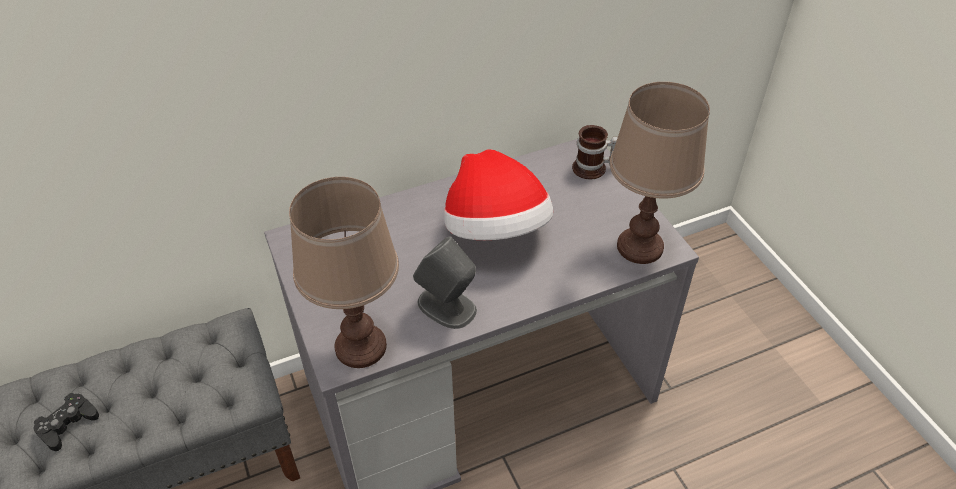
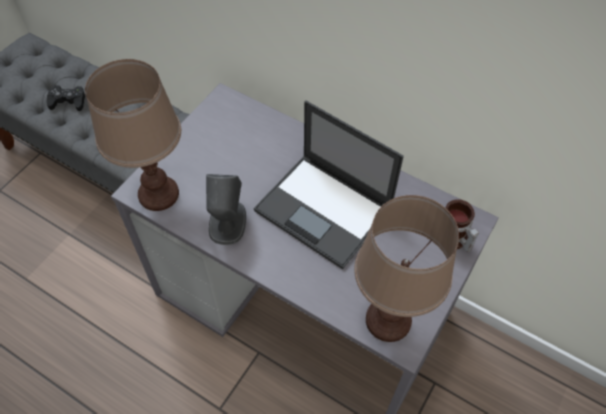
camera: 55 degrees right, 10 degrees up
hat [444,149,553,240] -> laptop [254,101,404,269]

